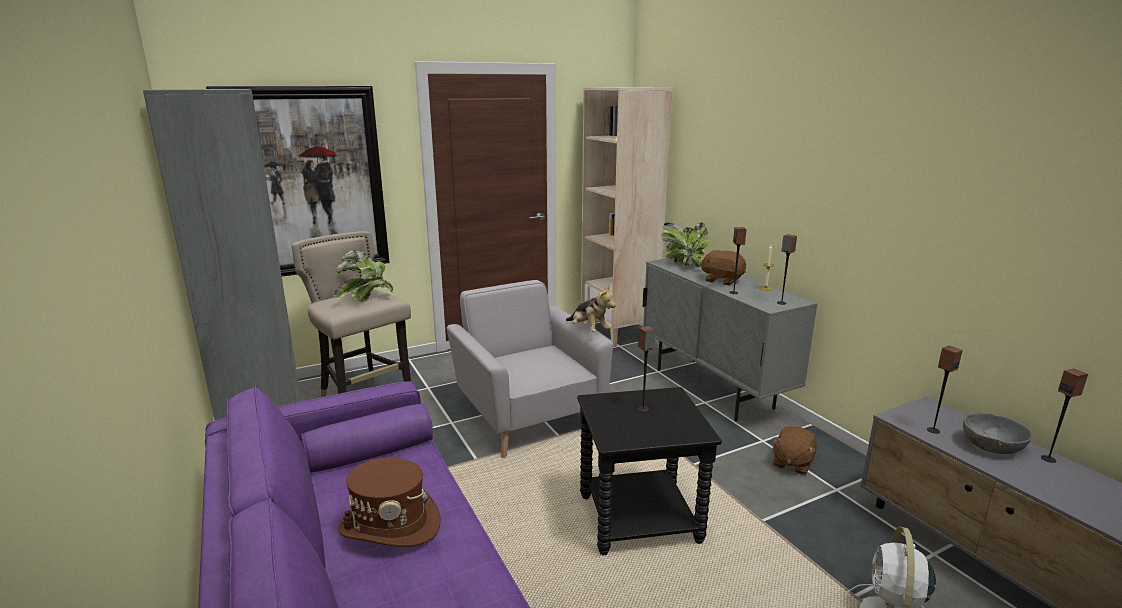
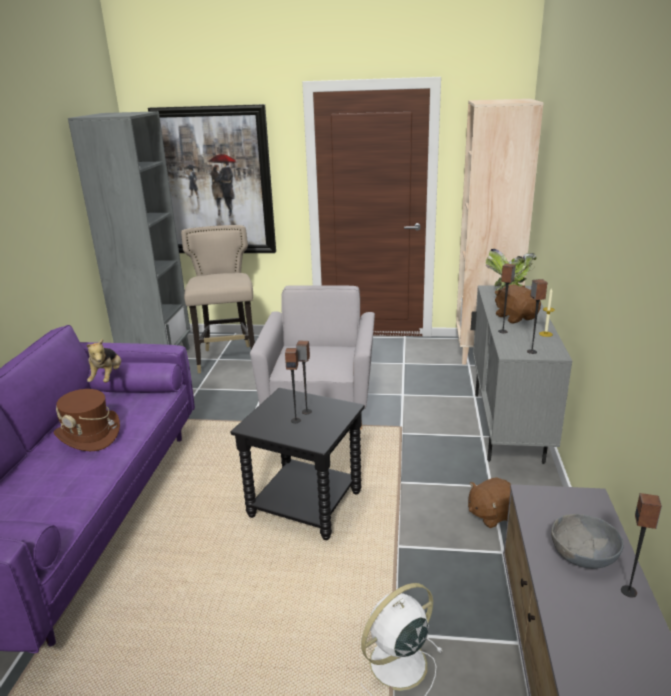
camera: 35 degrees right, 5 degrees up
potted plant [333,250,394,302] -> none
plush toy [566,287,616,332] -> plush toy moved to [86,339,121,383]
speaker [927,346,962,434] -> speaker moved to [285,348,301,423]

